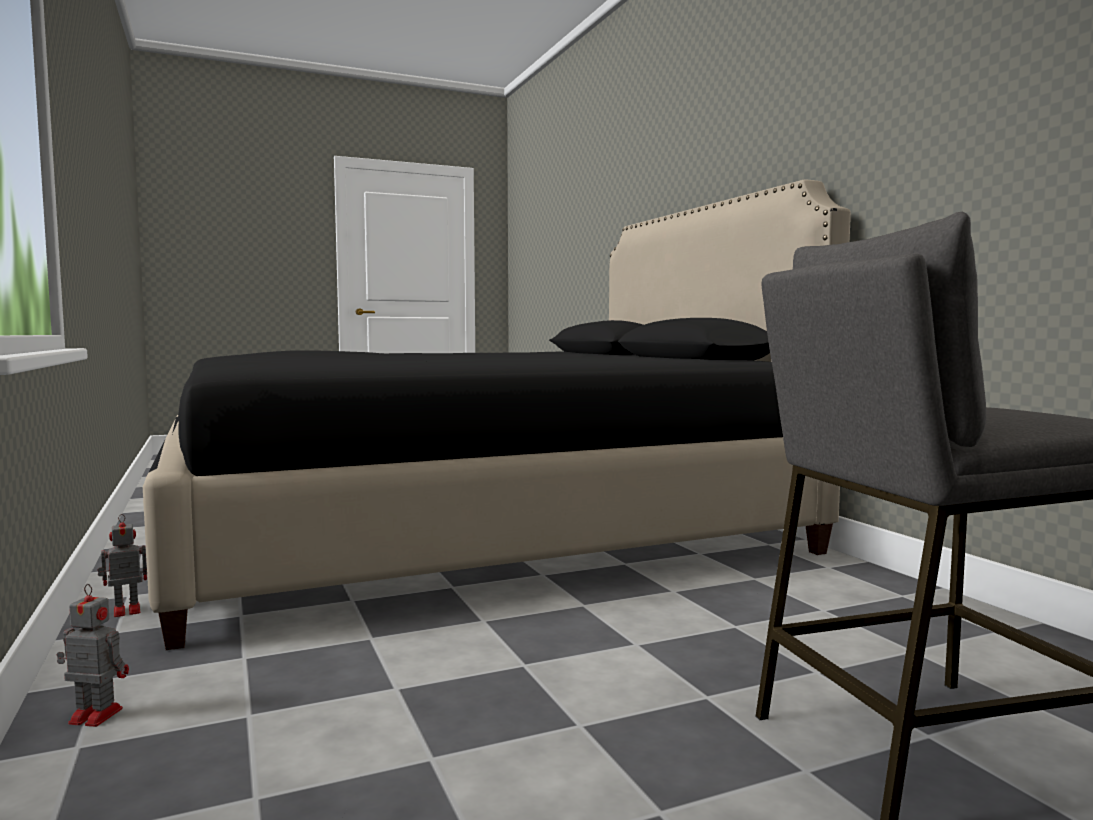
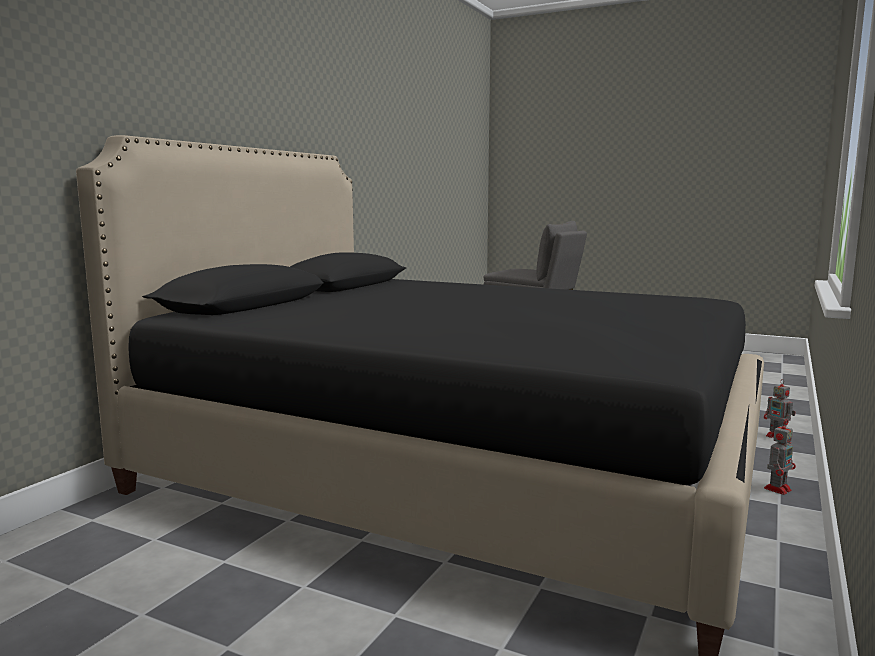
camera: 130 degrees left, 5 degrees up
toy robot [97,514,147,617] -> toy robot turned 60 degrees counterclockwise [764,420,796,495]

